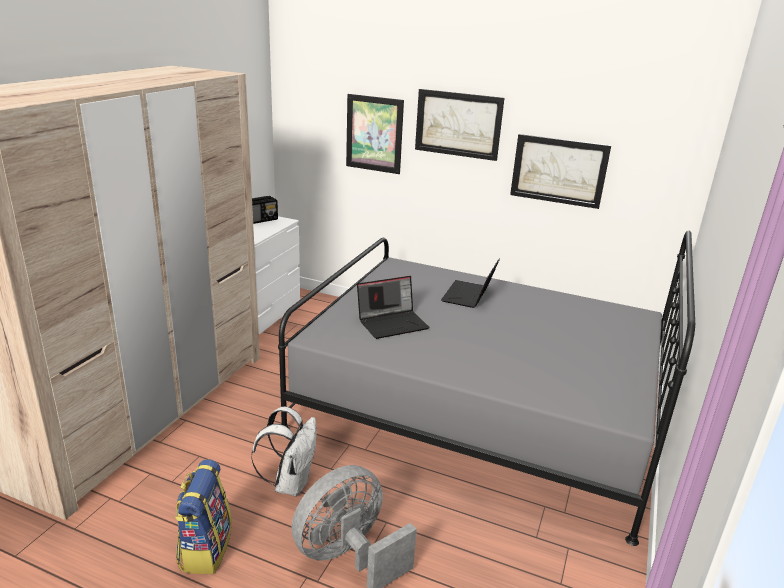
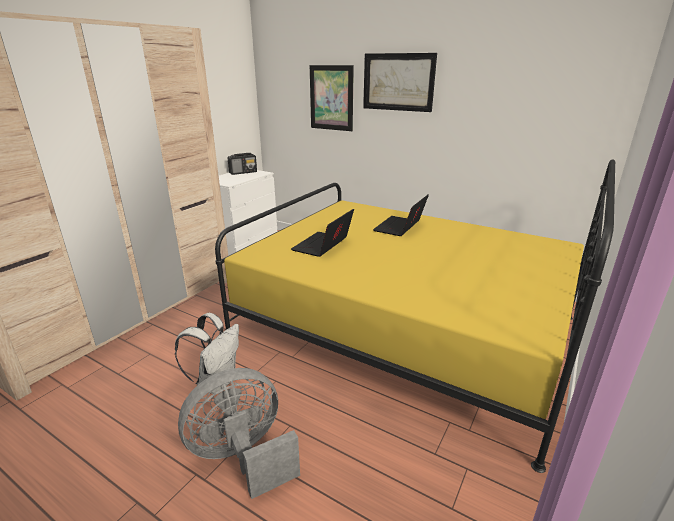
camera: 10 degrees right, 0 degrees up
backpack [175,459,232,574] -> none
grey bed [278,231,695,546] -> yellow bed [215,160,615,473]
laptop [357,276,430,339] -> laptop turned 135 degrees clockwise [291,209,354,257]
picture [510,134,611,209] -> none

